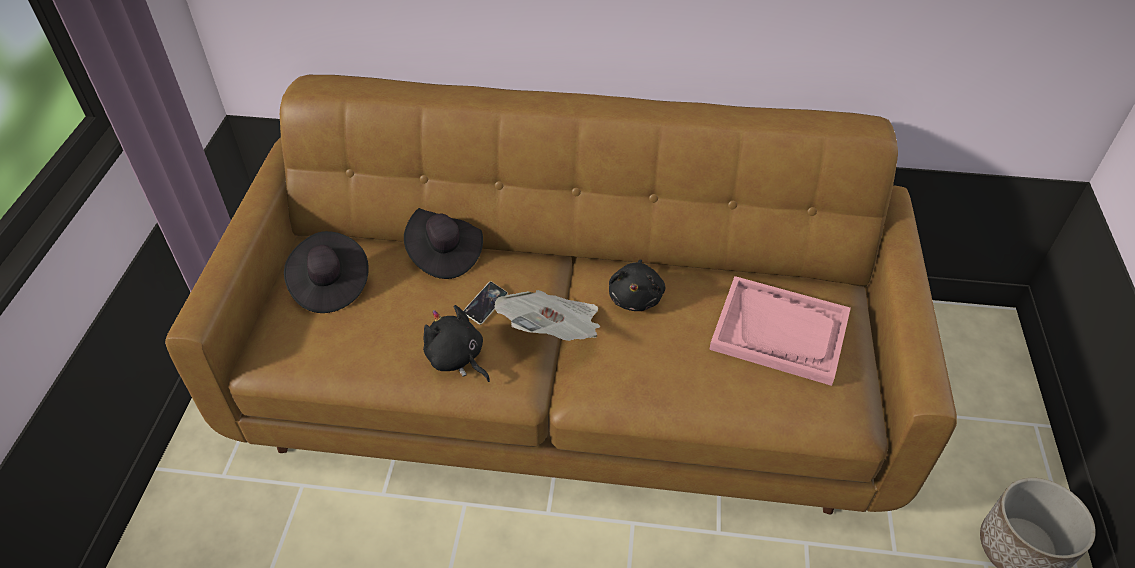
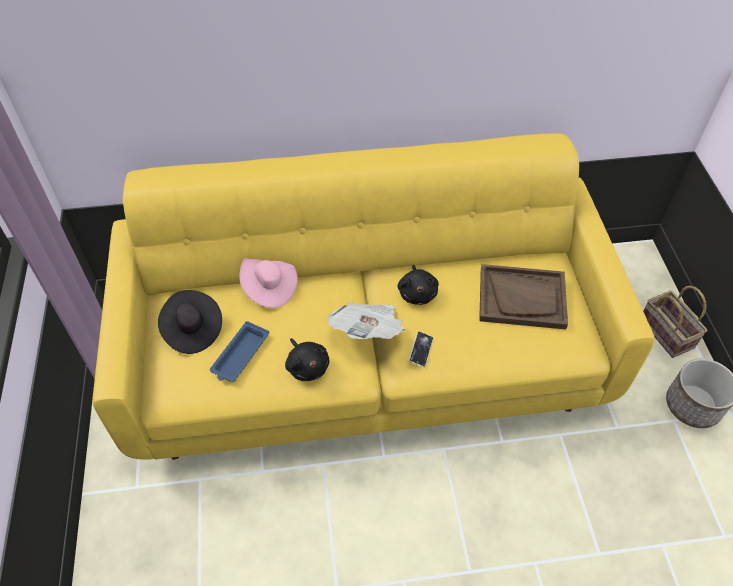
camera: 15 degrees left, 5 degrees up
brown sofa [165,75,957,515] -> yellow sofa [92,133,655,460]
black hat [404,208,483,279] -> pink hat [239,258,297,308]
black plush toy [423,305,490,382] -> black plush toy turned 150 degrees counterclockwise [285,338,329,381]
phone [463,282,508,325] -> phone moved to [409,331,433,367]
pink tray [709,276,851,386] -> brown tray [479,264,568,329]
none -> blue tray [210,321,269,382]
none -> basket [643,286,708,358]

